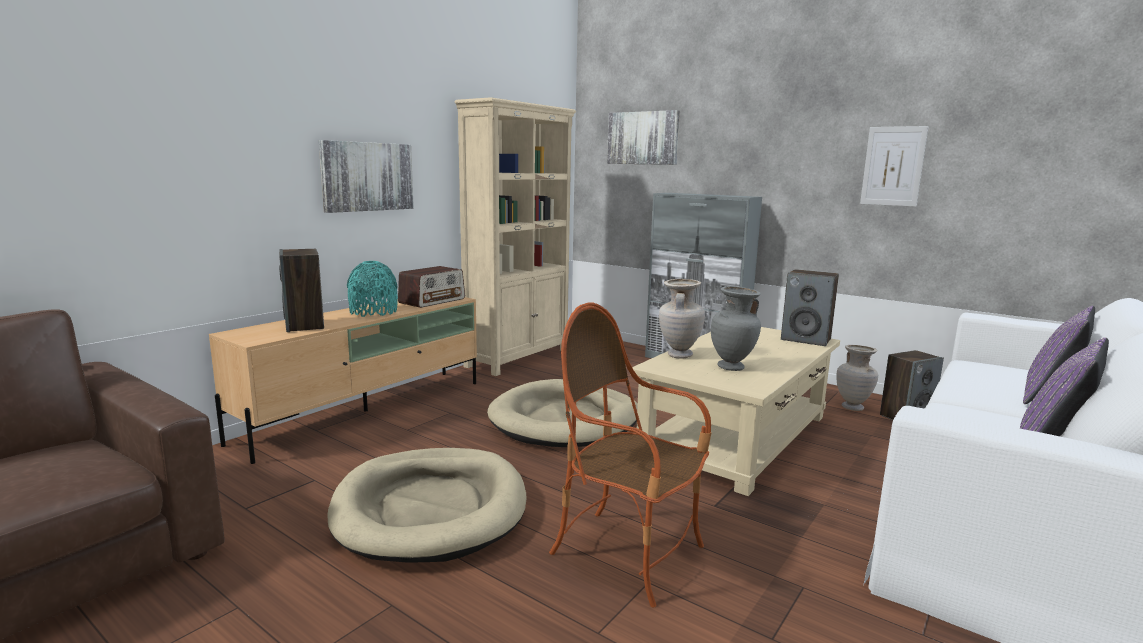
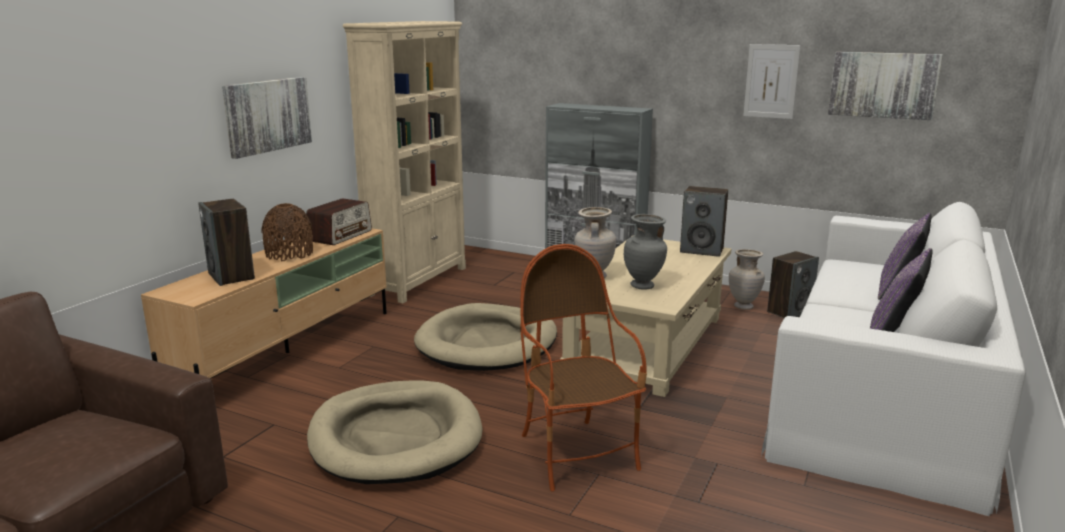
camera: 10 degrees left, 5 degrees up
turquoise vase [347,261,398,317] -> brown vase [261,203,313,261]
armchair [549,302,711,608] -> armchair turned 45 degrees clockwise [520,244,647,491]
picture [607,110,680,165] -> picture moved to [828,52,943,120]

